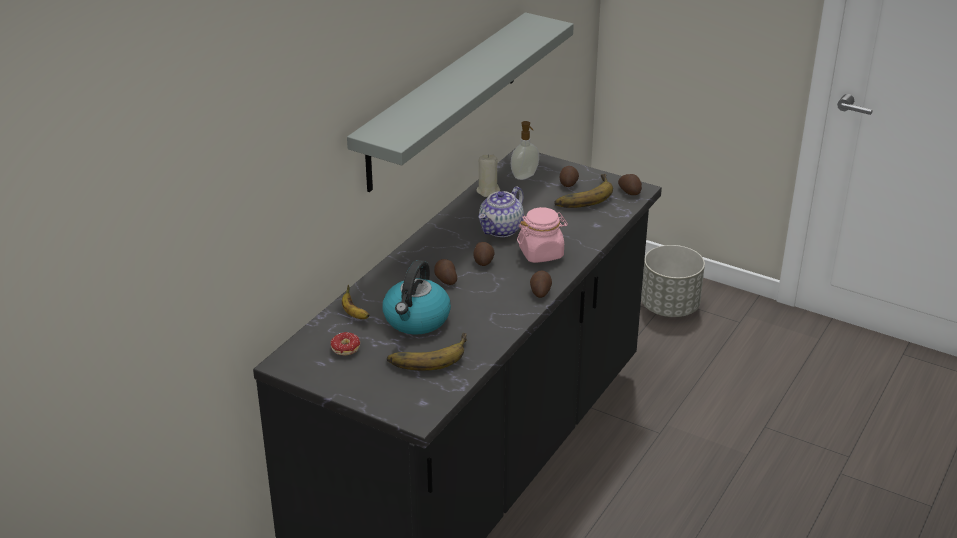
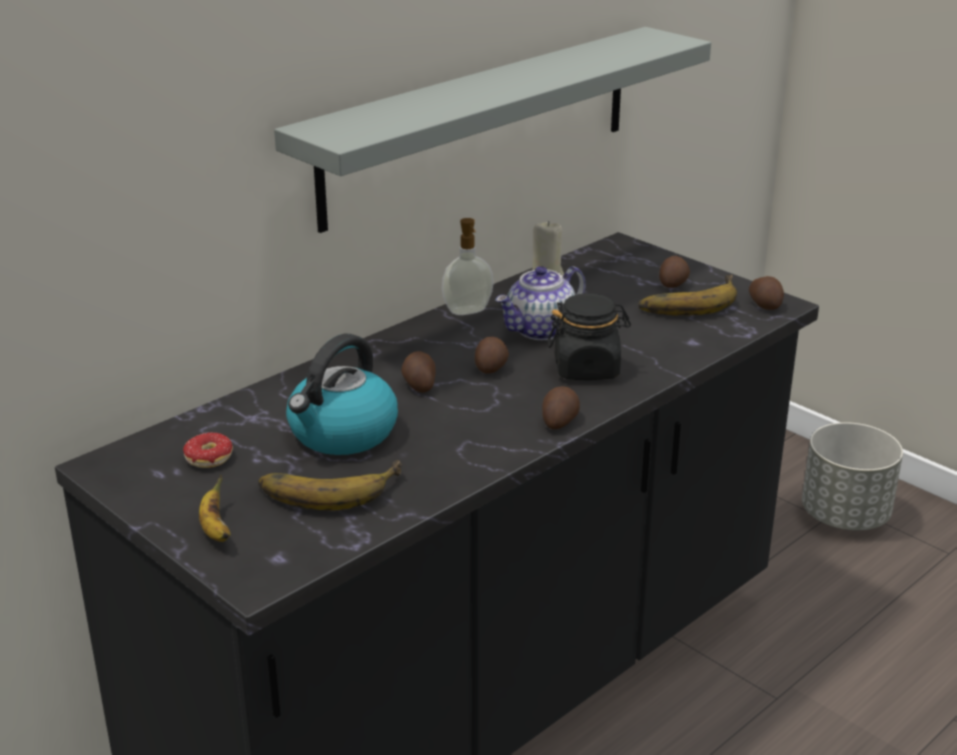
camera: 15 degrees right, 5 degrees down
banana [342,285,370,319] -> banana moved to [199,475,231,542]
soap dispenser [511,121,539,180] -> soap dispenser moved to [442,218,494,315]
pink jar [517,207,568,263] -> black jar [547,293,631,380]

